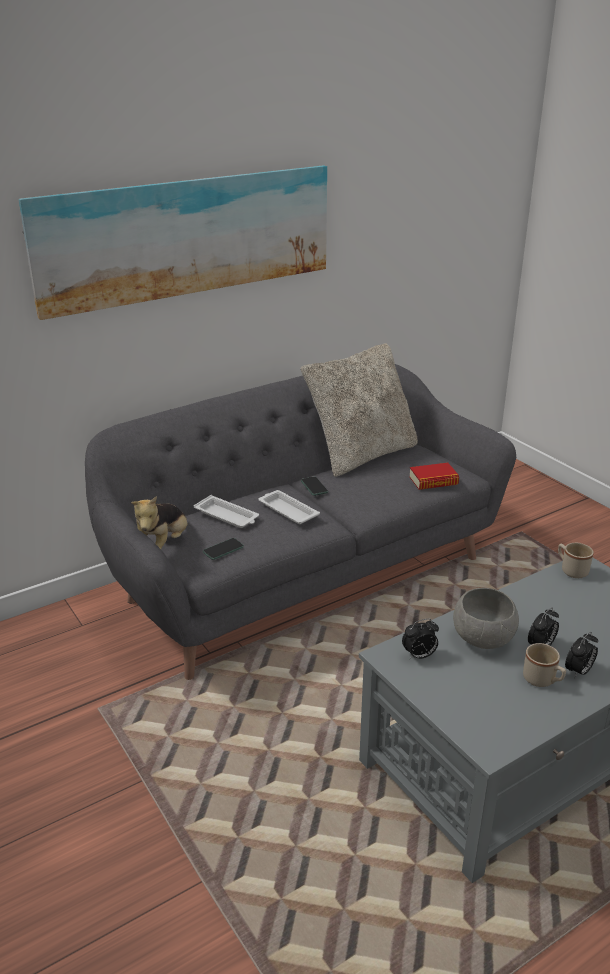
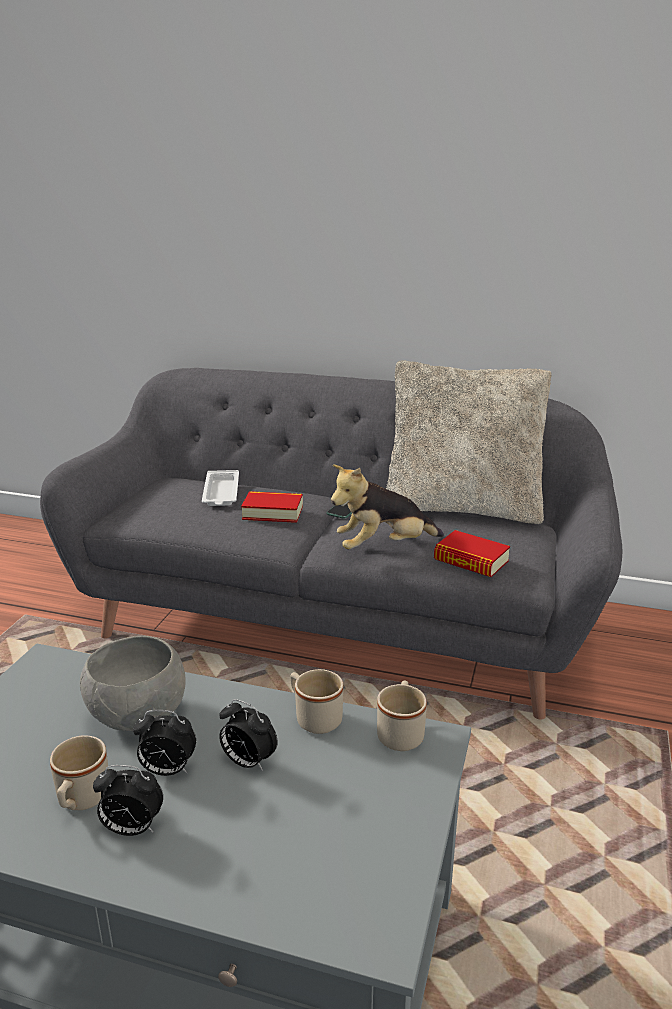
camera: 50 degrees right, 5 degrees down
picture [19,165,327,320] -> none
plush toy [131,496,187,549] -> plush toy moved to [331,464,444,549]
phone [203,538,244,560] -> none
white tray [258,490,320,524] -> book [241,491,303,523]
alarm clock [402,619,439,659] -> alarm clock moved to [219,699,278,771]
none -> beige mug [290,669,343,734]

